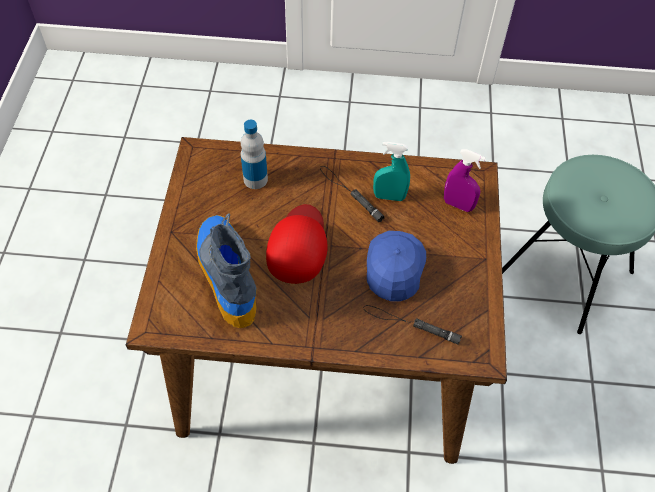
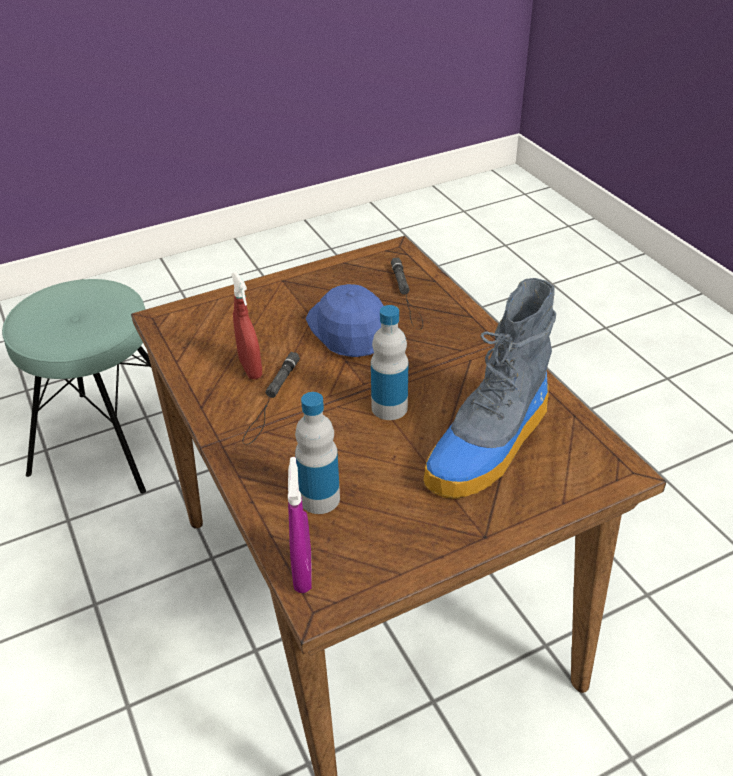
camera: 120 degrees left, 15 degrees down
red cap [266,204,328,284] -> bottle [371,305,408,420]
blue cap [367,231,426,301] -> blue cap turned 90 degrees clockwise [306,284,384,357]
turquoise spray bottle [373,142,410,201] -> red spray bottle [231,272,262,379]
purple spray bottle [444,149,486,212] -> purple spray bottle moved to [288,457,312,593]

